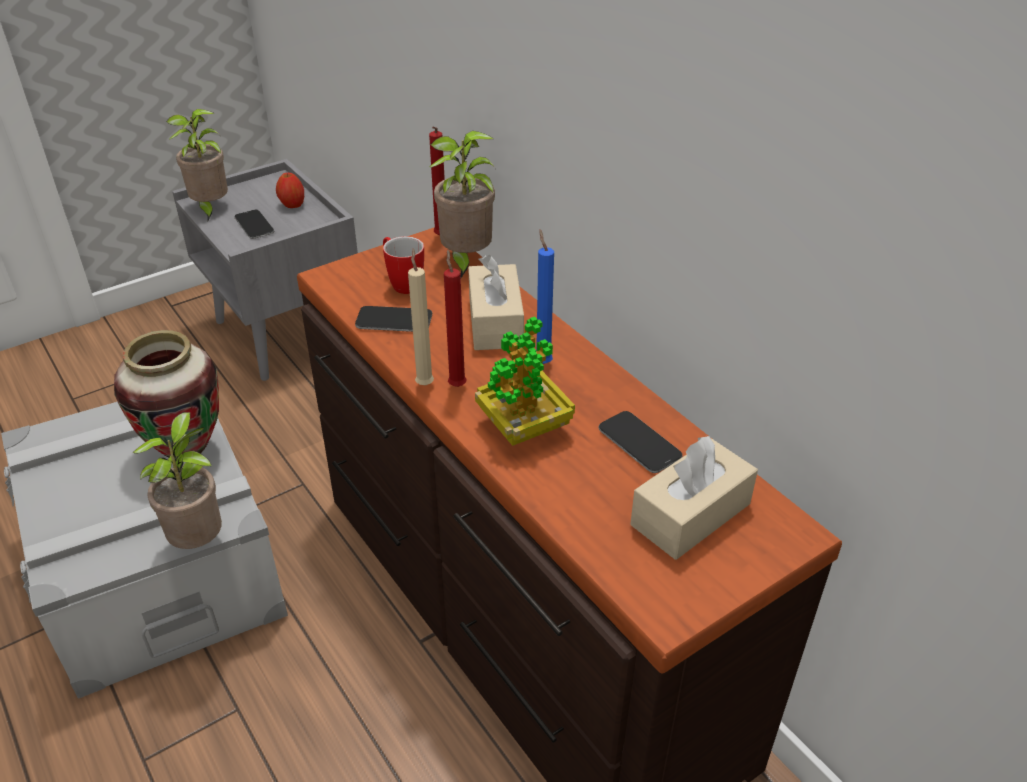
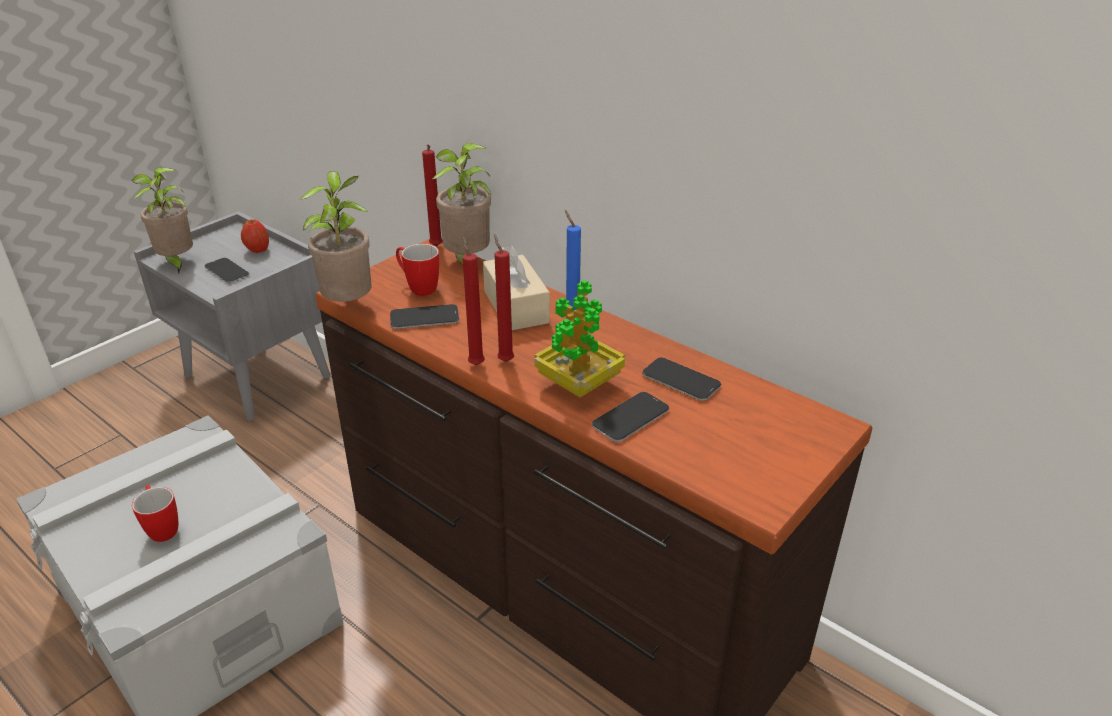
camera: 15 degrees left, 5 degrees down
vase [114,330,219,458] -> none
potted plant [133,412,222,549] -> potted plant moved to [299,171,372,302]
beige candle [408,248,434,385] -> red candle [463,237,485,365]
beige tissue box [630,436,758,560] -> none
none -> mug [132,485,178,542]
none -> phone [592,392,669,442]

